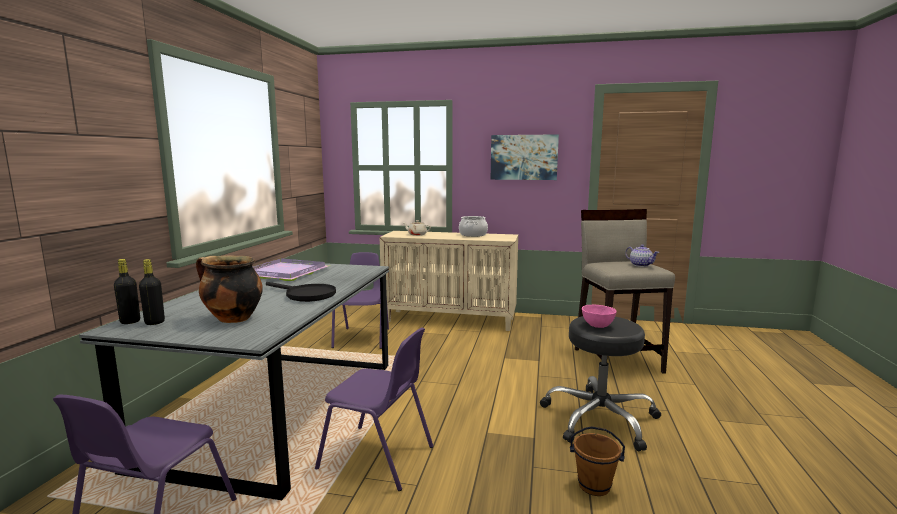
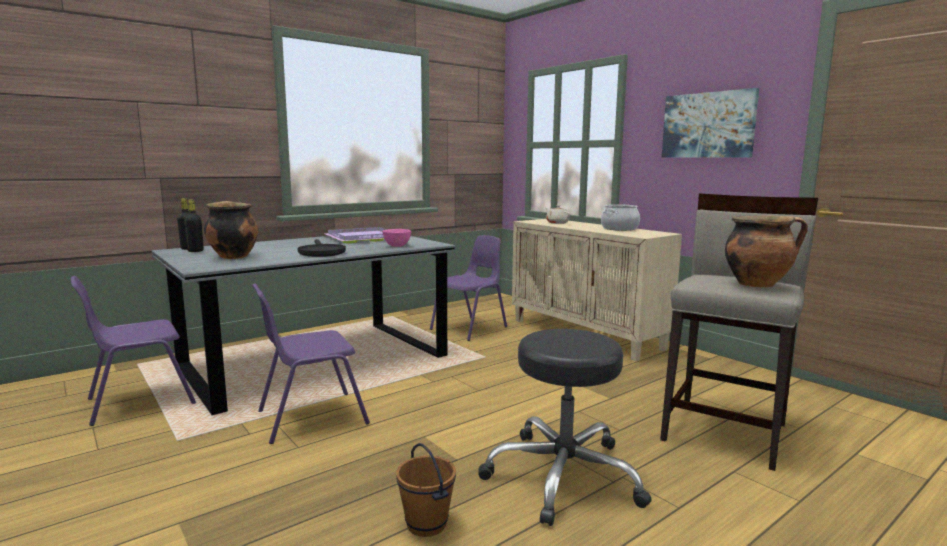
camera: 40 degrees right, 0 degrees up
purple chair [315,327,434,491] -> purple chair turned 90 degrees clockwise [252,283,370,444]
pink bowl [582,305,616,328] -> pink bowl moved to [382,229,411,247]
teapot [625,244,659,267] -> cooking pot [725,215,808,287]

